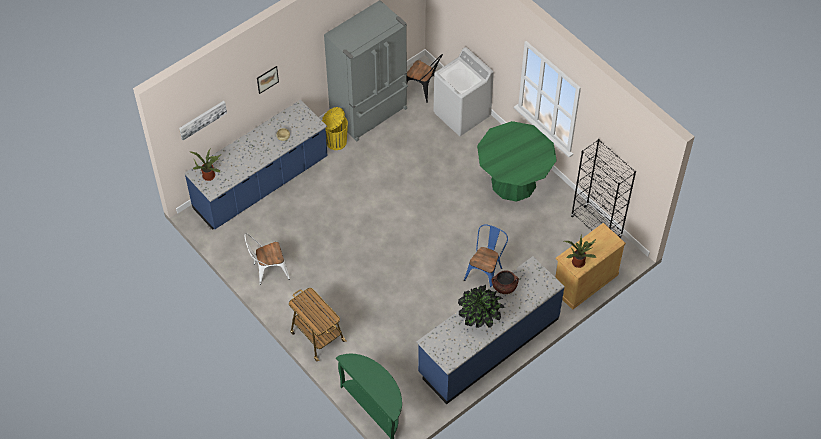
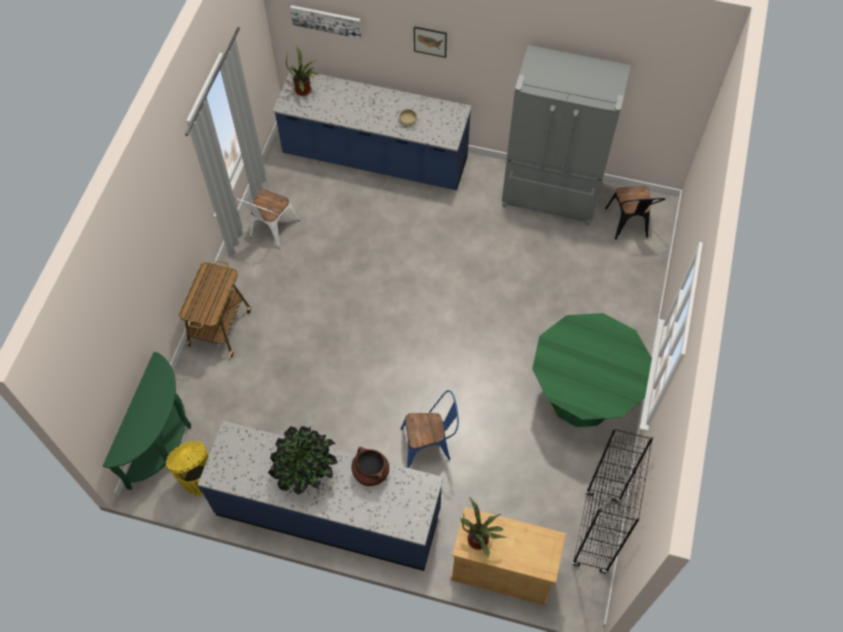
camera: 55 degrees right, 5 degrees up
white chair [245,233,290,285] -> white chair turned 105 degrees counterclockwise [235,189,299,248]
yellow trash can [322,107,348,150] -> yellow trash can moved to [166,441,209,496]
white washing machine [433,47,494,136] -> none

